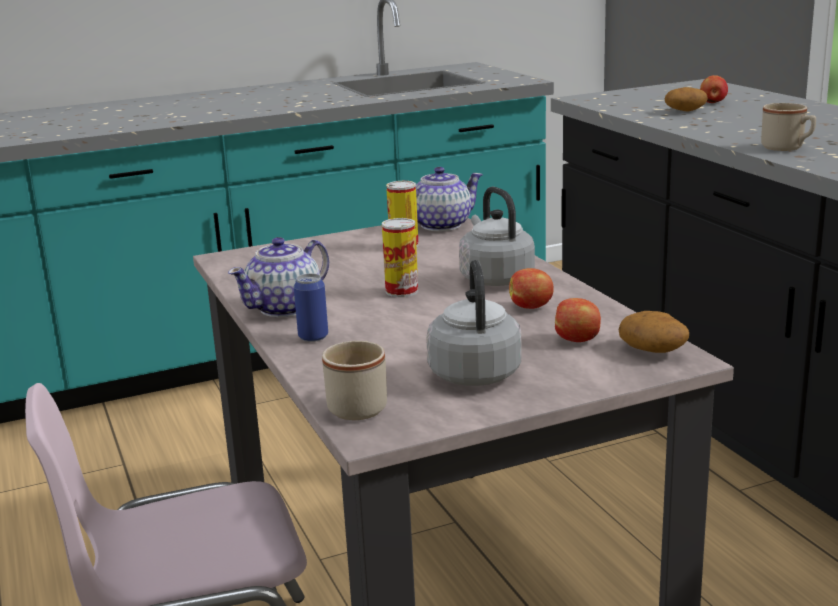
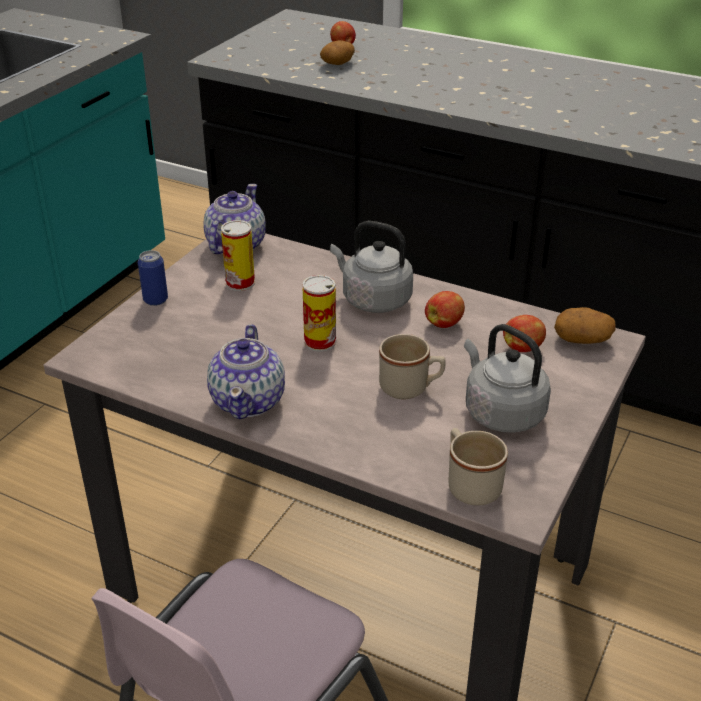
camera: 40 degrees left, 15 degrees up
can [294,273,328,342] -> can moved to [138,250,168,306]
beige mug [761,103,816,151] -> beige mug moved to [379,334,446,399]

